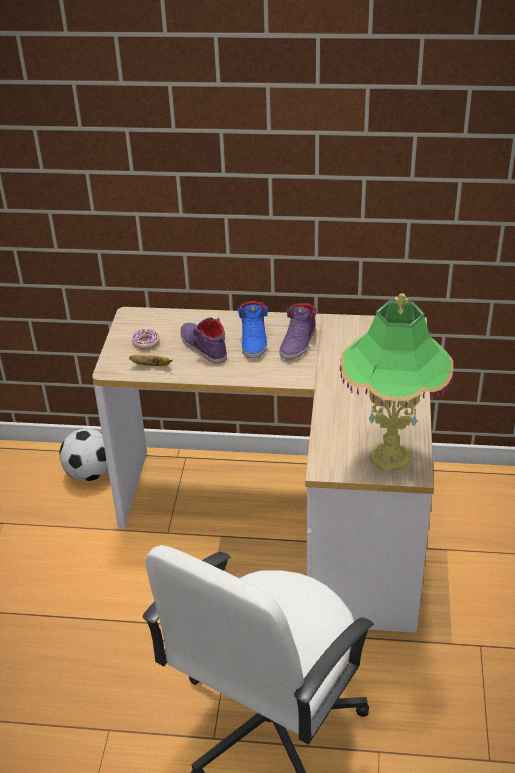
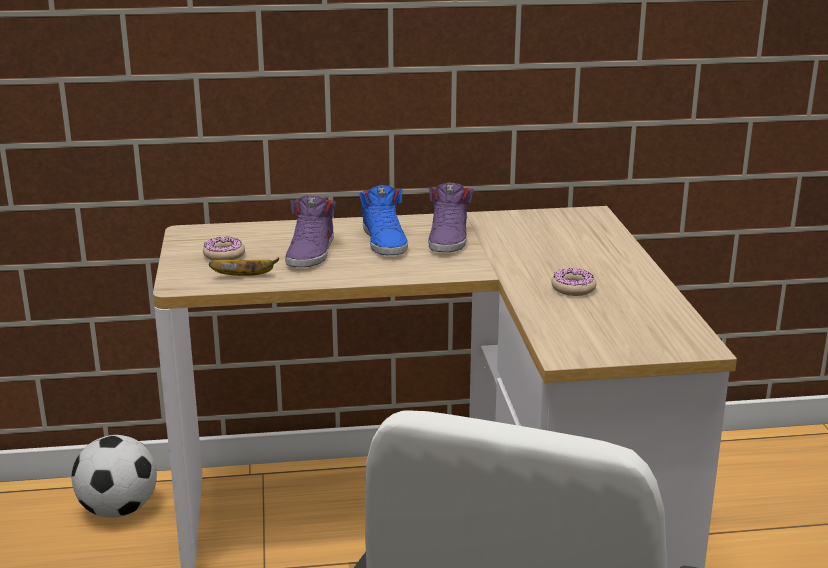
camera: 15 degrees left, 15 degrees down
purple shoe [180,317,227,363] -> purple shoe turned 120 degrees counterclockwise [285,195,336,267]
table lamp [340,293,454,471] -> none
none -> donut [551,268,596,296]

